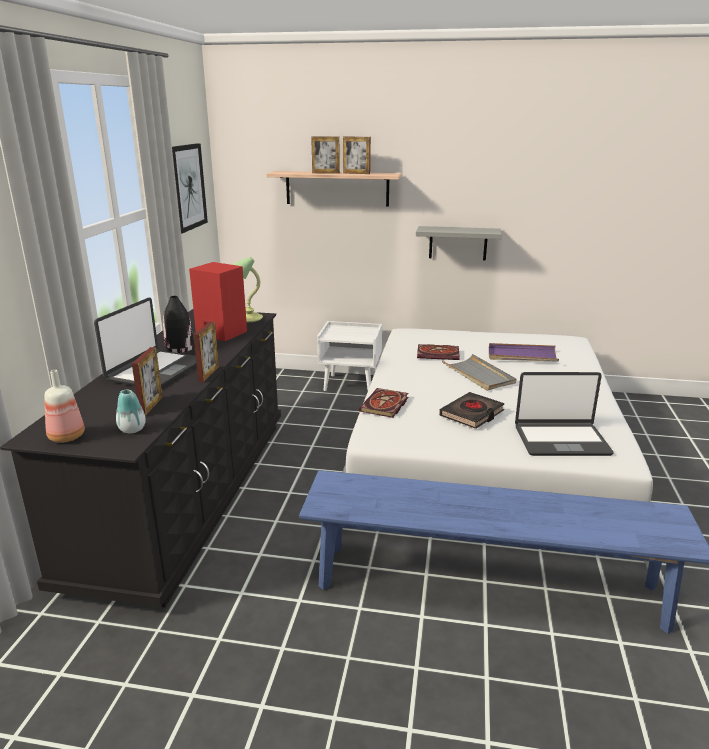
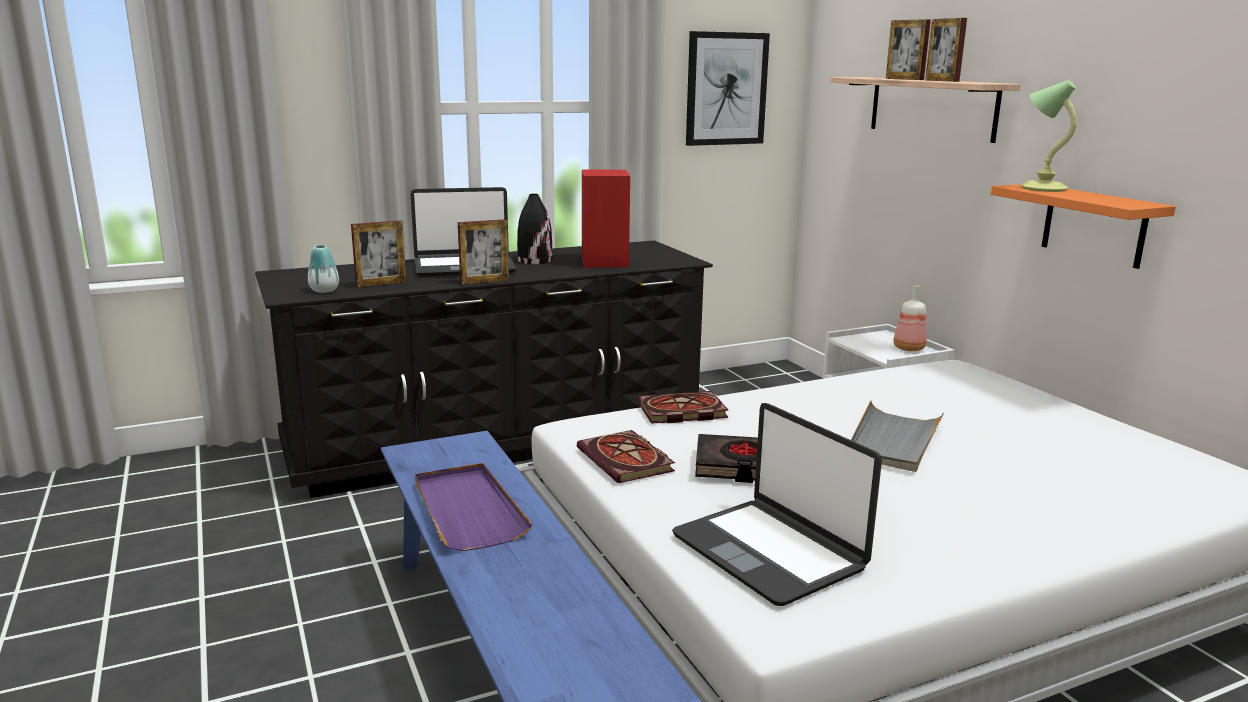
camera: 55 degrees right, 5 degrees down
bottle [44,370,85,443] -> bottle moved to [893,285,926,351]
table lamp [232,257,263,322] -> table lamp moved to [1021,80,1077,192]
grey shelf [416,226,502,261] -> orange shelf [991,184,1176,269]
book [417,344,460,360] -> book moved to [577,430,675,483]
purple tray [489,343,559,362] -> purple tray moved to [415,463,532,551]

